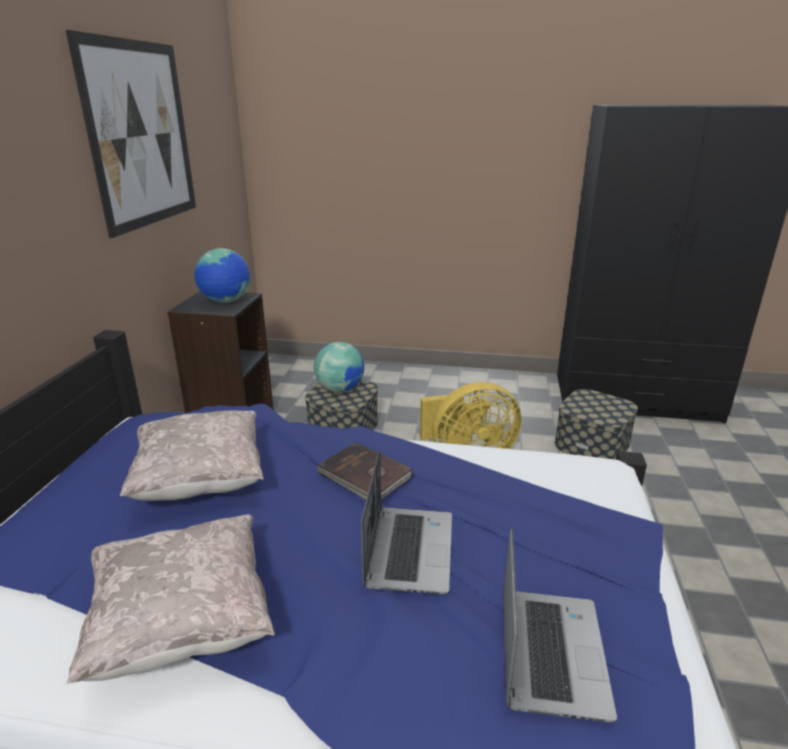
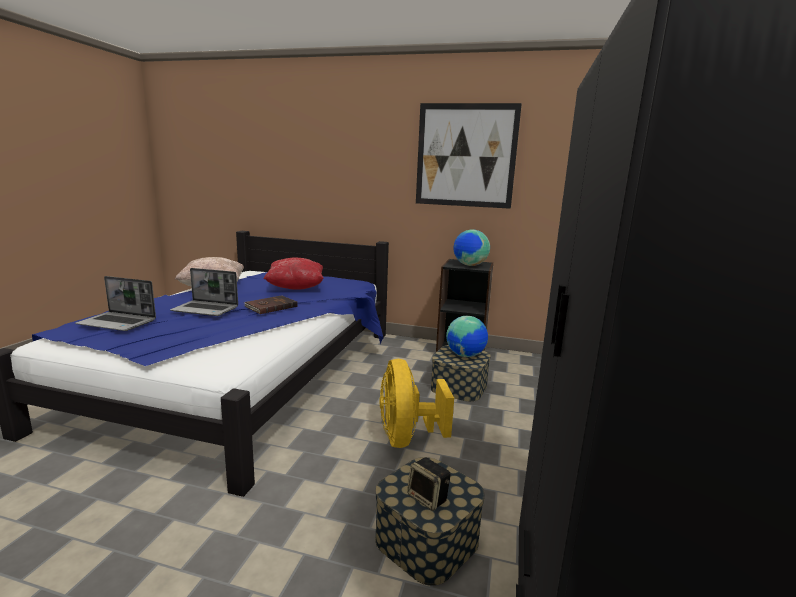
camera: 95 degrees right, 10 degrees down
beige pillow [120,410,264,501] -> red pillow [264,258,324,290]
none -> speaker [407,457,451,511]

